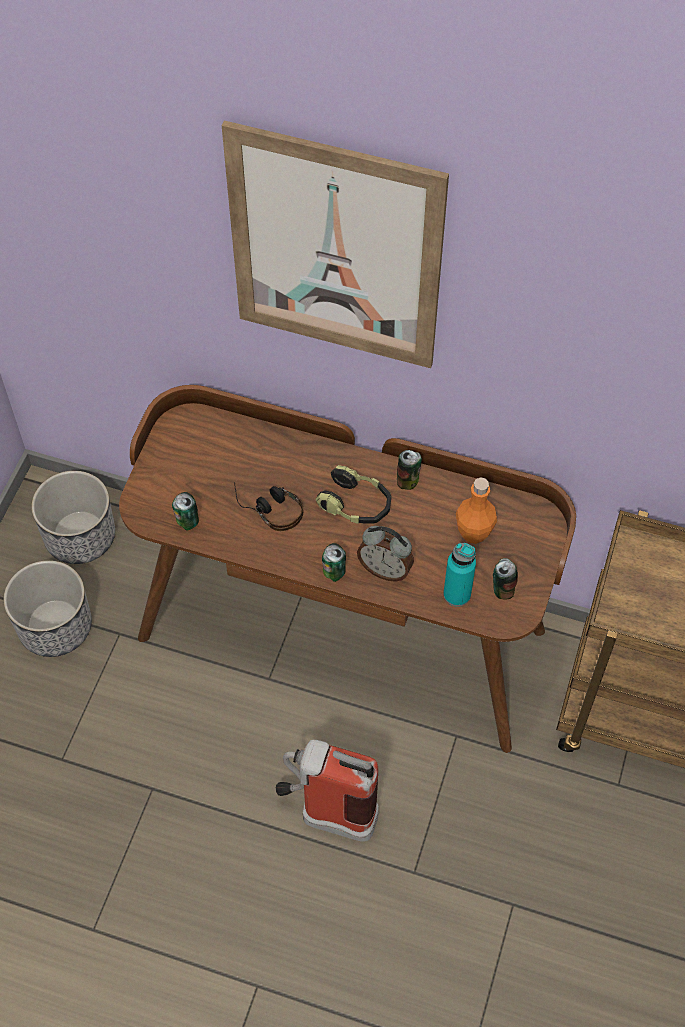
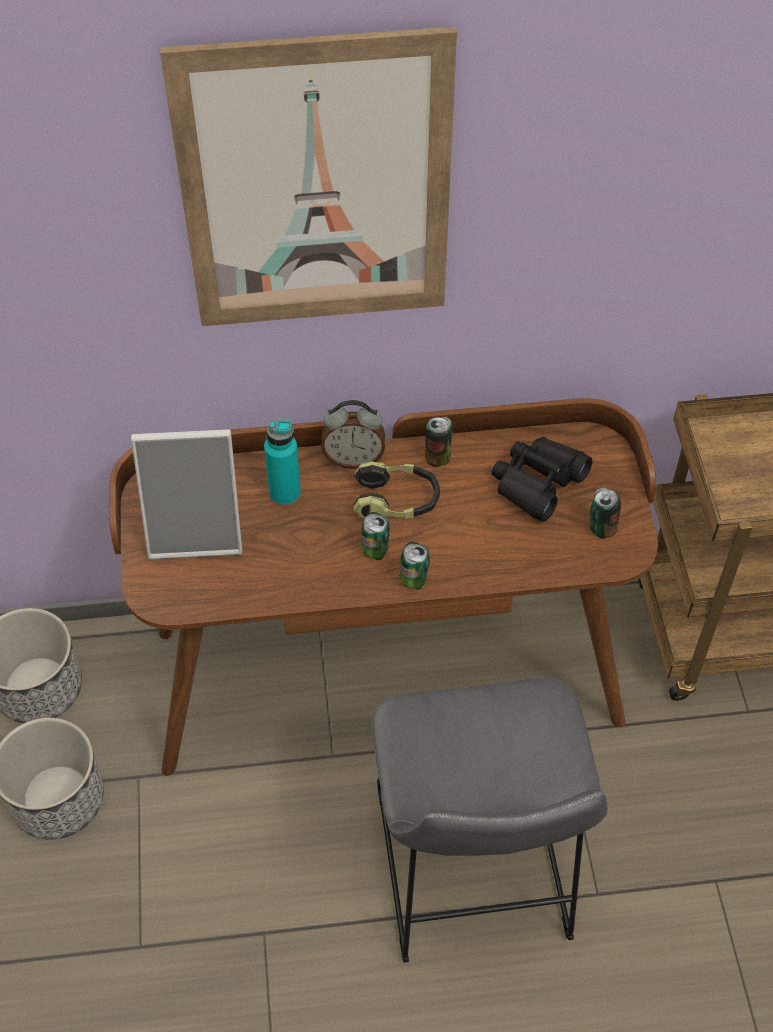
camera: 25 degrees left, 5 degrees down
can [172,492,199,531] -> can moved to [361,512,390,560]
headphones [234,482,303,531] -> none
fire extinguisher [275,740,379,842] -> grey stool [372,677,608,963]
alarm clock [357,526,414,582] -> alarm clock moved to [321,400,385,469]
turquoise bottle [443,543,476,607] -> turquoise bottle moved to [264,420,301,506]
orange bottle [456,477,497,544] -> black binoculars [492,437,593,522]
none -> picture frame [131,429,242,560]

